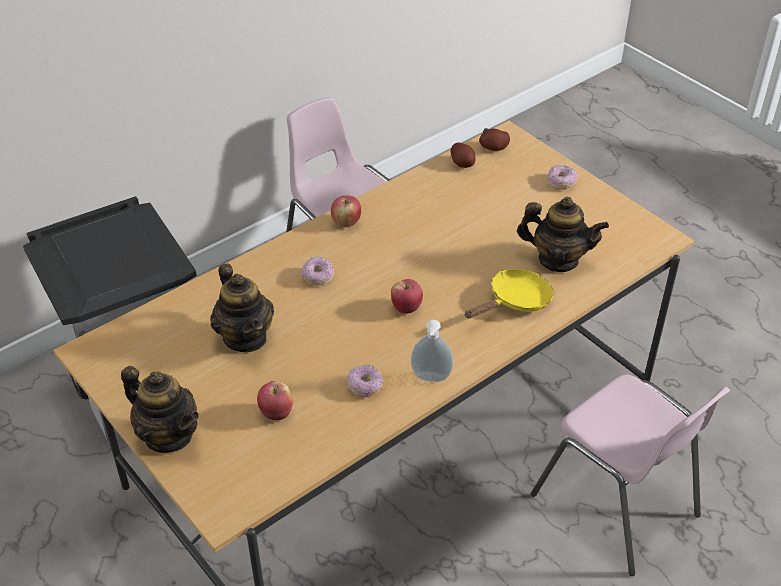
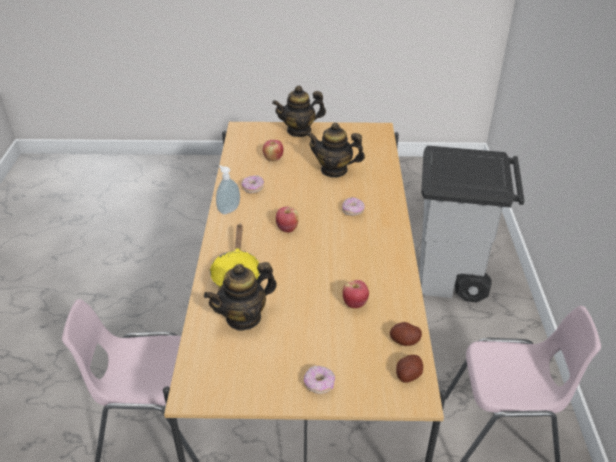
camera: 130 degrees right, 5 degrees down
apple [331,195,361,227] -> apple moved to [343,280,369,308]

